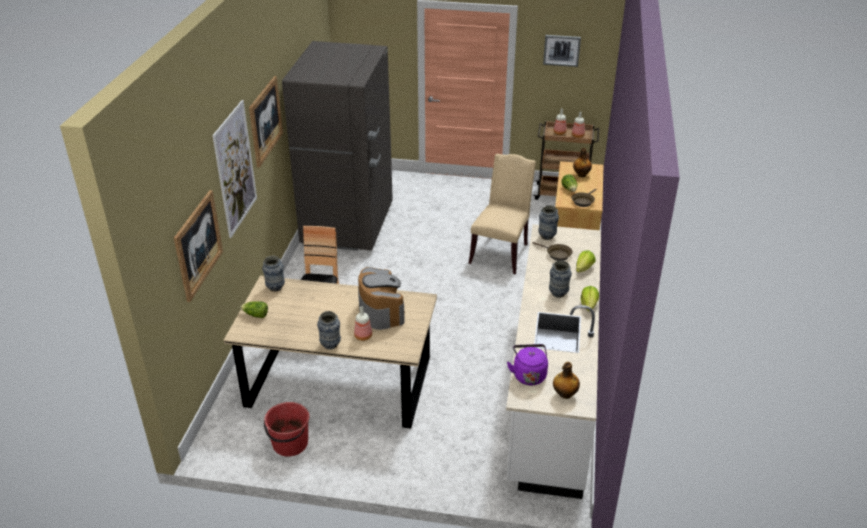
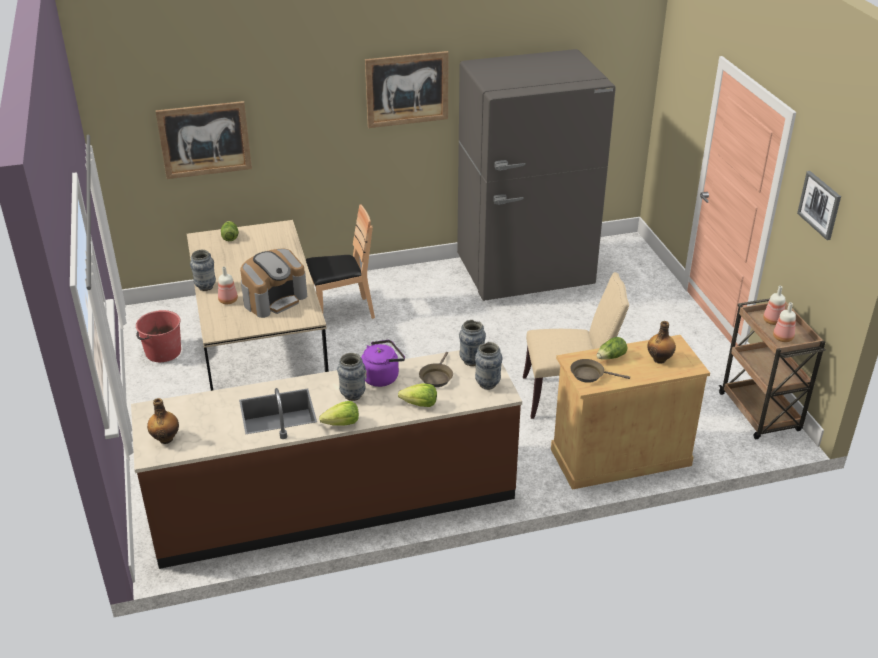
camera: 65 degrees right, 0 degrees up
picture [212,100,257,238] -> none
vase [262,256,285,292] -> vase moved to [475,342,503,390]
white counter [506,224,601,499] -> brown counter [131,350,522,569]
purple kettle [507,344,548,385] -> purple kettle moved to [361,340,405,387]

